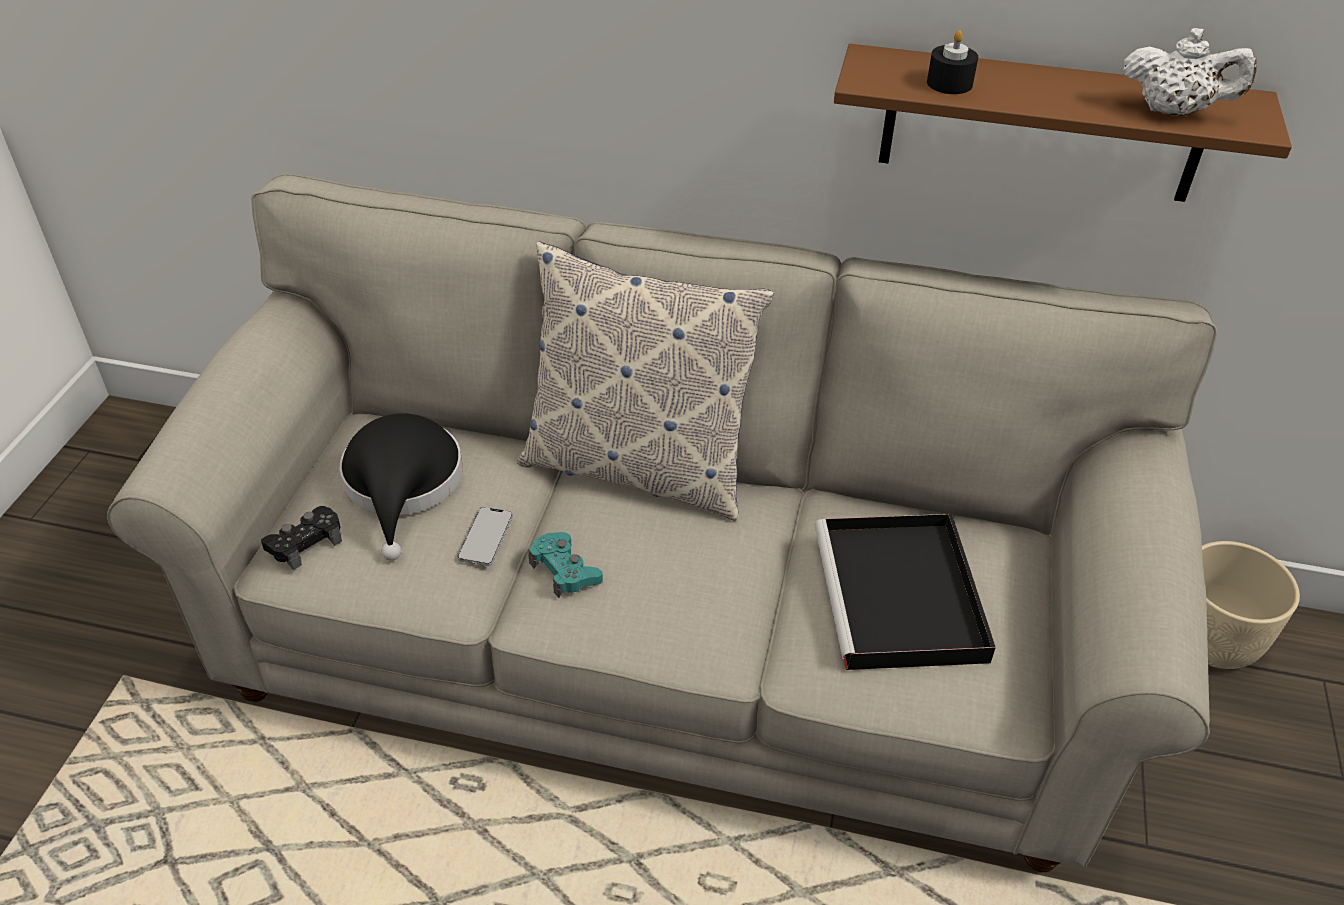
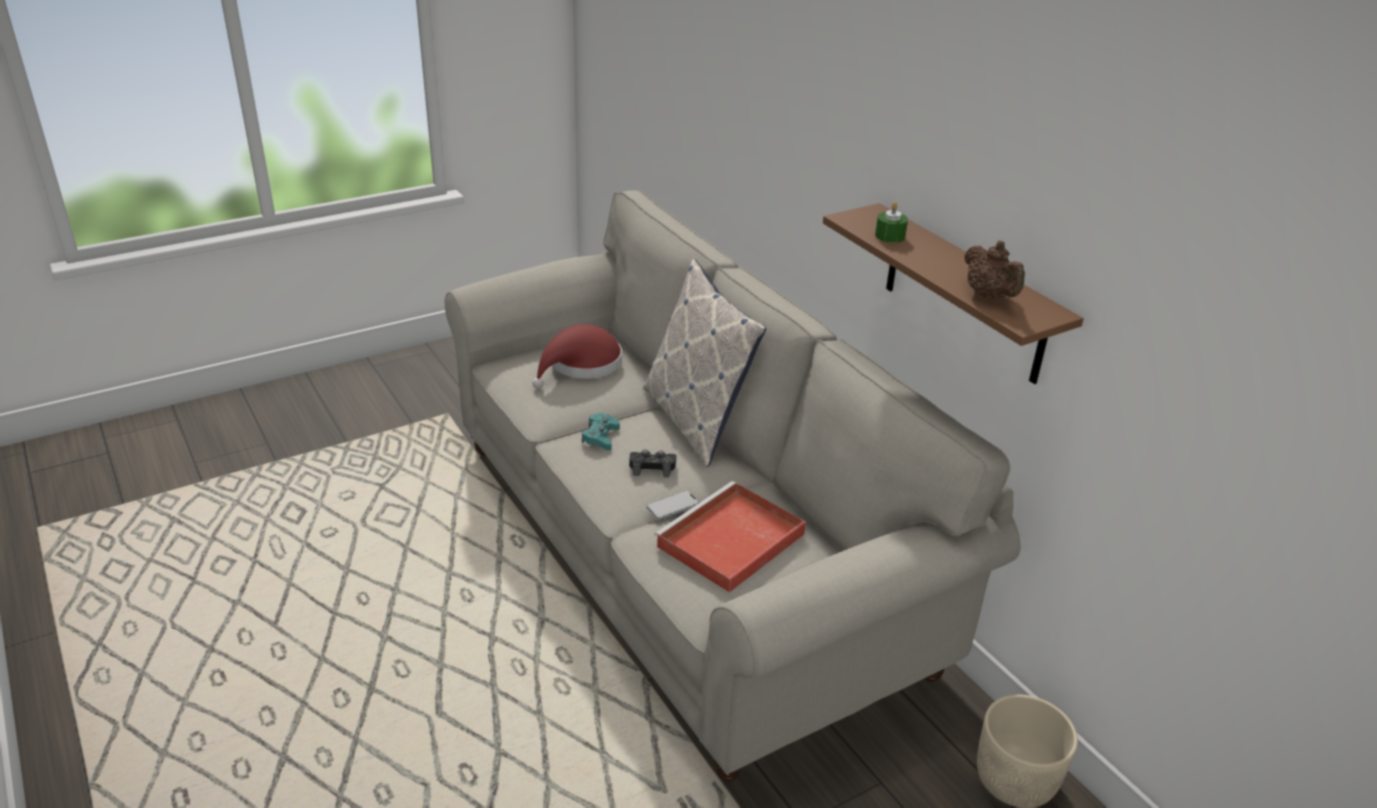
camera: 45 degrees right, 10 degrees down
black game controller [261,506,342,570] -> black game controller moved to [629,449,676,477]
black hat [340,413,463,561] -> red hat [533,324,622,388]
phone [458,507,513,566] -> phone moved to [646,490,699,520]
black tray [814,514,996,670] -> red tray [654,481,806,593]
black candle [927,30,978,94] -> green candle [875,202,908,243]
white teapot [1123,28,1257,116] -> brown teapot [964,240,1025,299]

